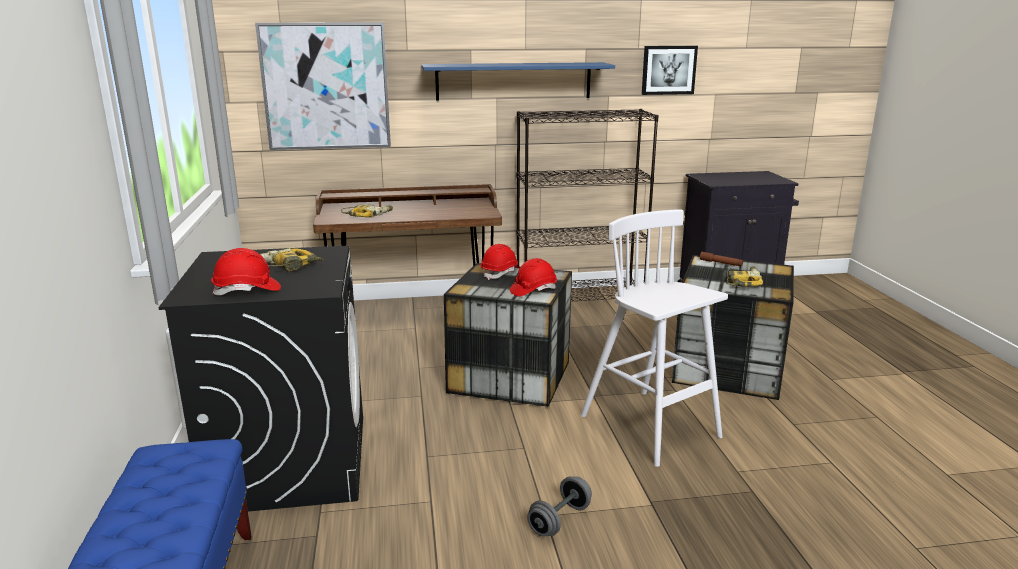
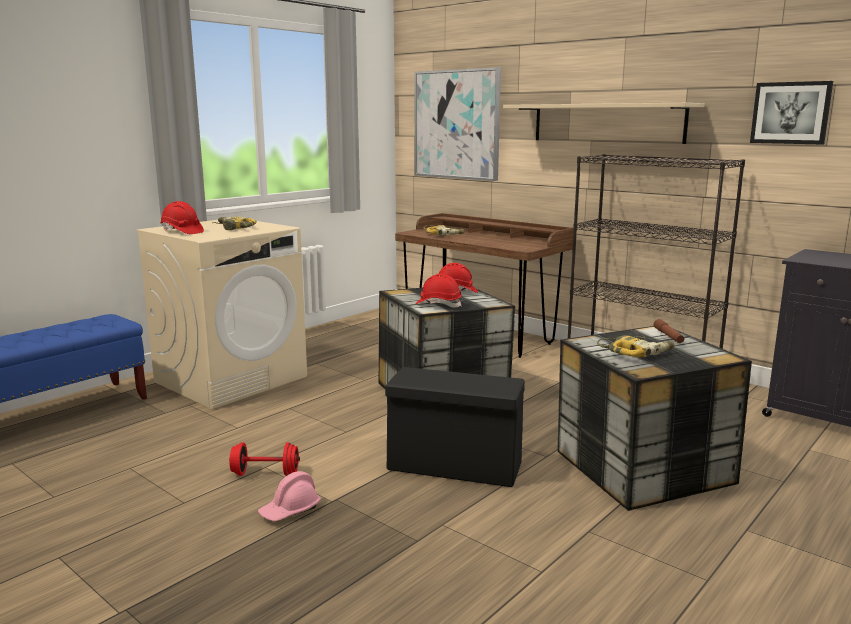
camera: 50 degrees right, 5 degrees down
black washing machine [158,246,363,512] -> beige washing machine [136,220,307,409]
blue shelf [422,62,615,101] -> beige shelf [503,103,705,144]
grey dumbbell [527,477,592,537] -> red dumbbell [229,443,300,476]
white stool [581,209,728,467] -> black storage box [385,367,525,487]
none -> pink hard hat [258,471,321,521]

